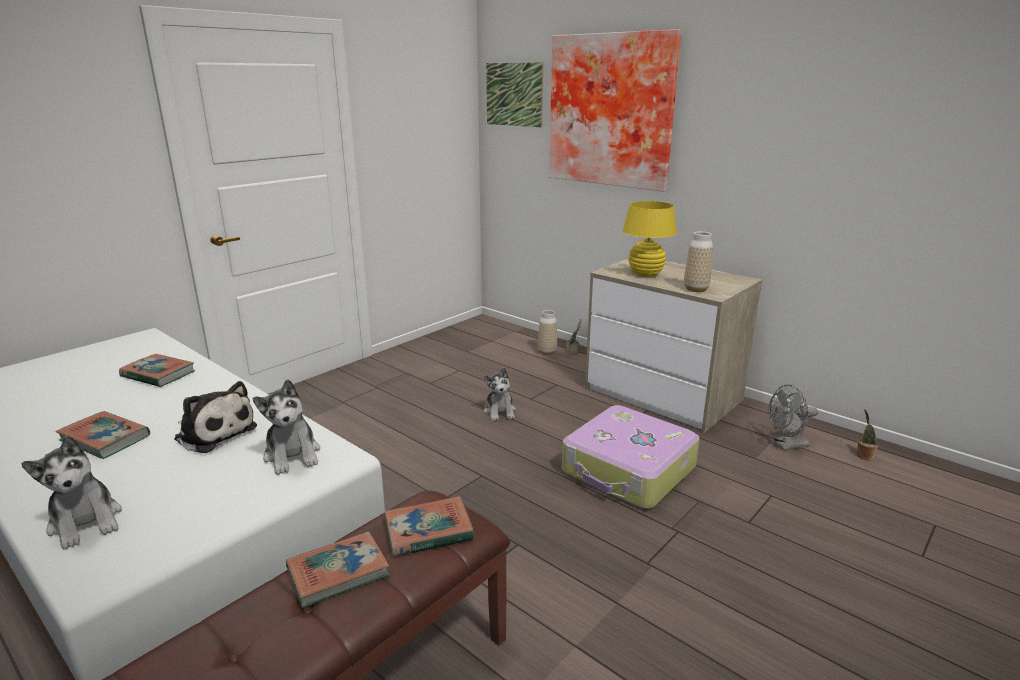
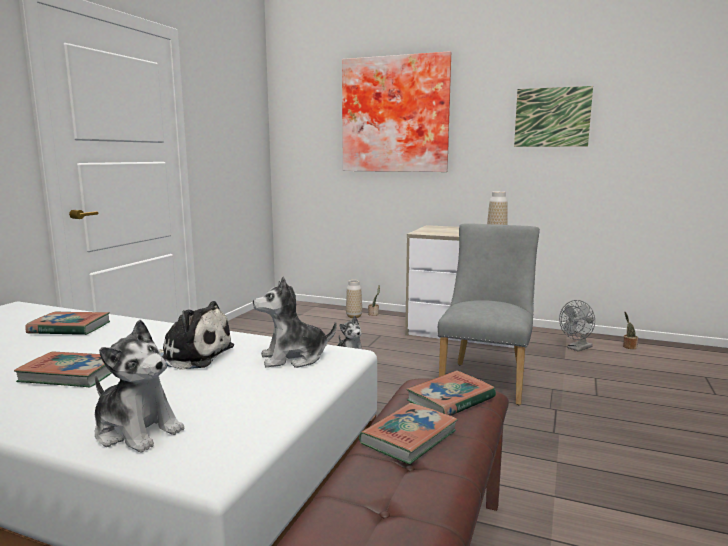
camera: 20 degrees left, 10 degrees down
plush toy [253,379,320,475] -> plush toy turned 120 degrees clockwise [253,277,337,368]
picture [486,62,543,127] -> picture moved to [514,86,593,147]
suitcase [562,405,700,509] -> grey chair [438,223,540,405]
yellow table lamp [622,201,677,277] -> none

